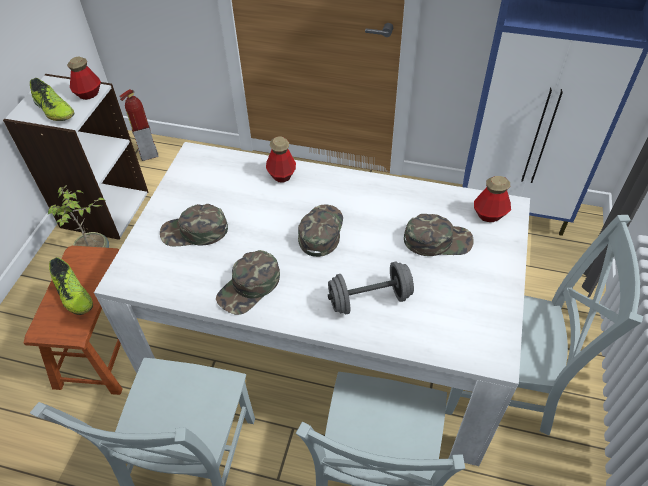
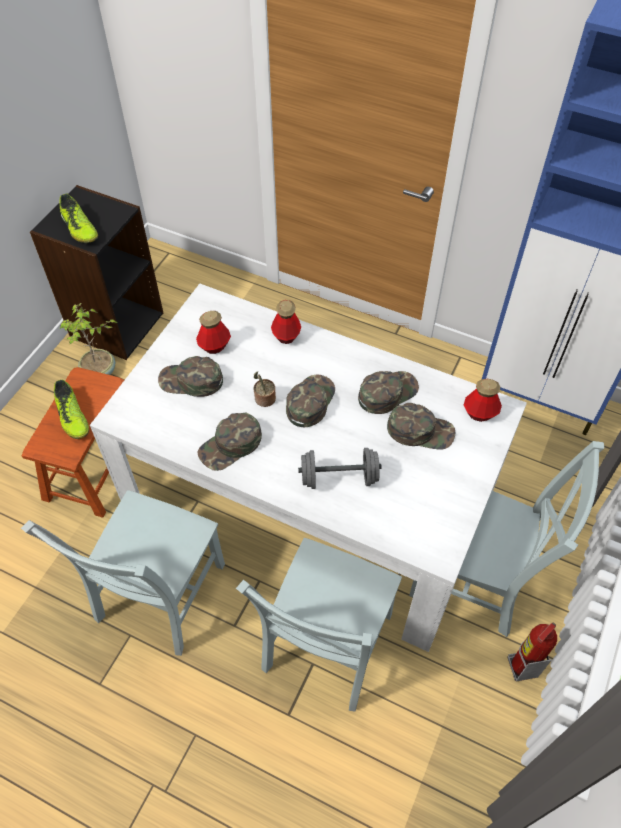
camera: 10 degrees right, 5 degrees up
white bookcase [3,74,148,240] -> black bookcase [30,185,163,360]
bottle [67,57,101,100] -> bottle moved to [196,311,231,354]
fire extinguisher [119,89,158,161] -> fire extinguisher moved to [507,623,557,682]
none -> potted plant [254,371,276,407]
none -> green cap [358,371,419,414]

